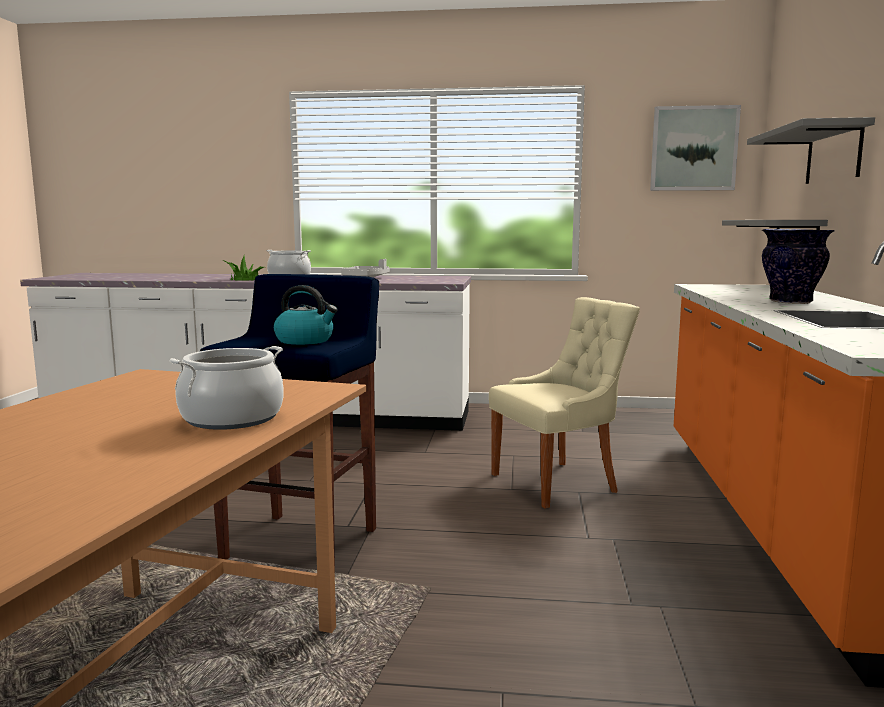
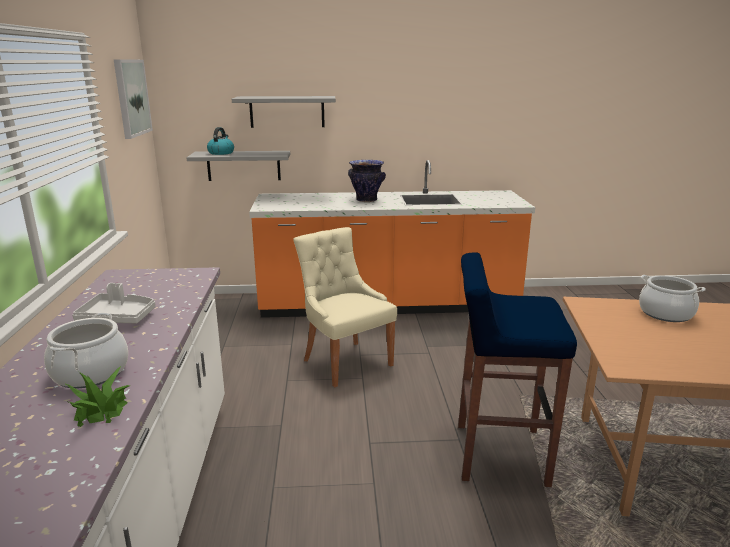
camera: 100 degrees left, 10 degrees up
kettle [274,285,338,345] -> kettle moved to [207,127,234,155]

